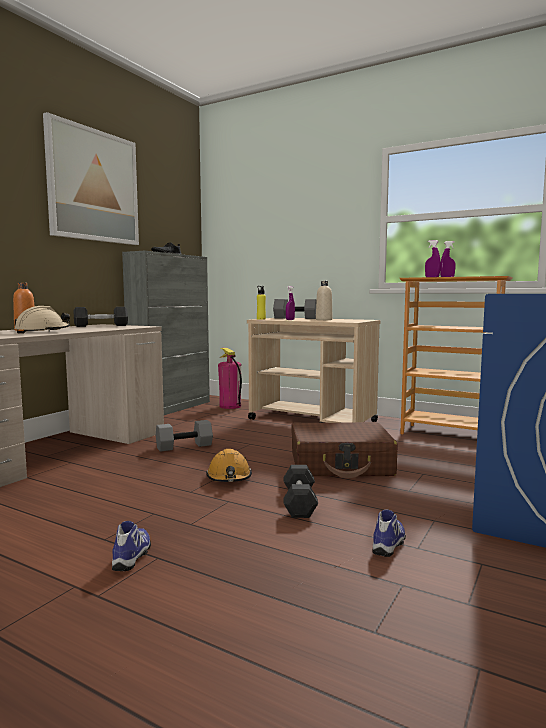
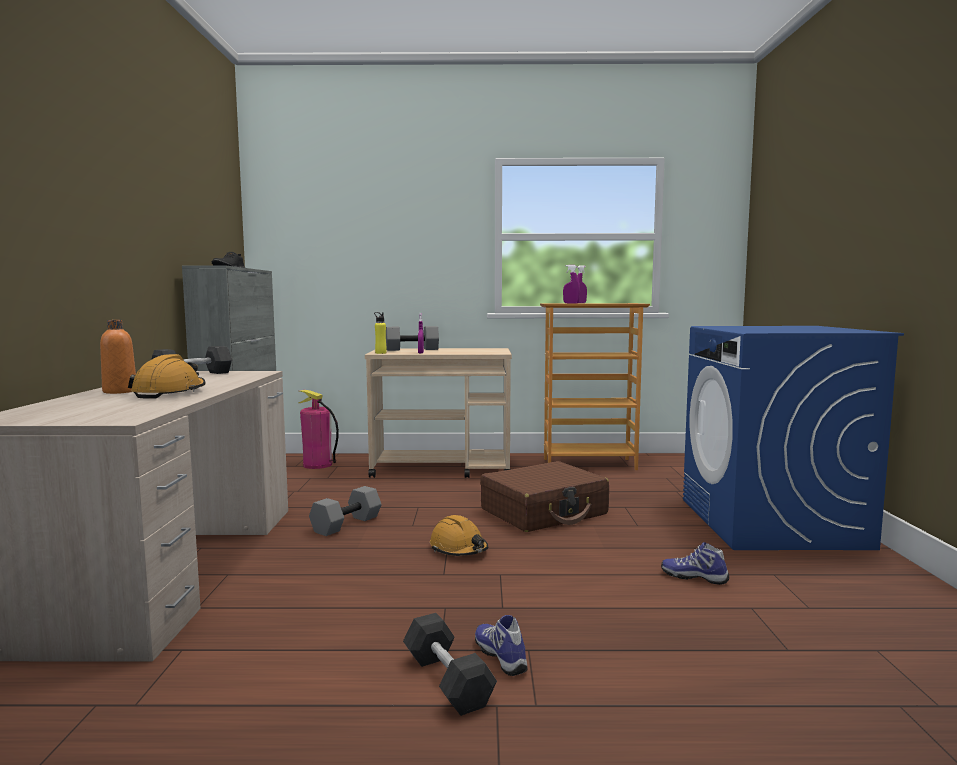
camera: 30 degrees left, 0 degrees up
beige hard hat [15,306,70,334] -> orange hard hat [128,354,206,399]
picture [43,112,139,245] -> none
black dumbbell [283,465,318,518] -> black dumbbell moved to [403,613,497,716]
beige bottle [316,281,332,320] -> none
shoe [373,510,406,557] -> shoe turned 60 degrees counterclockwise [661,542,729,585]

